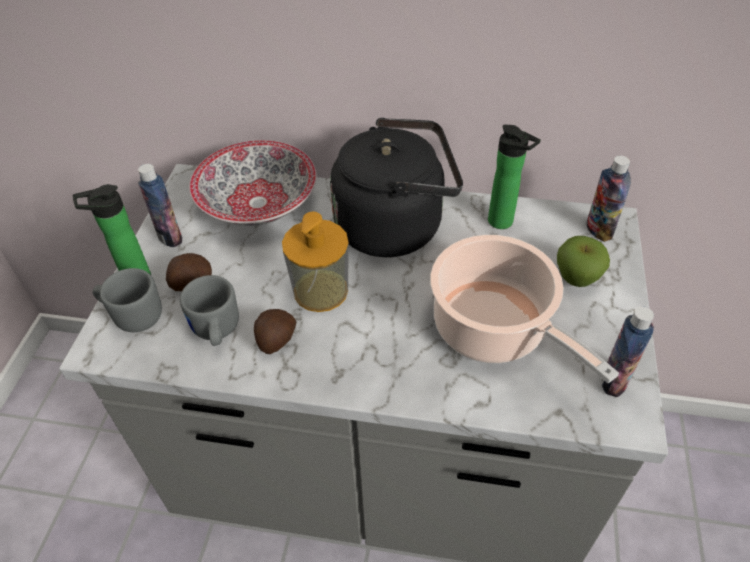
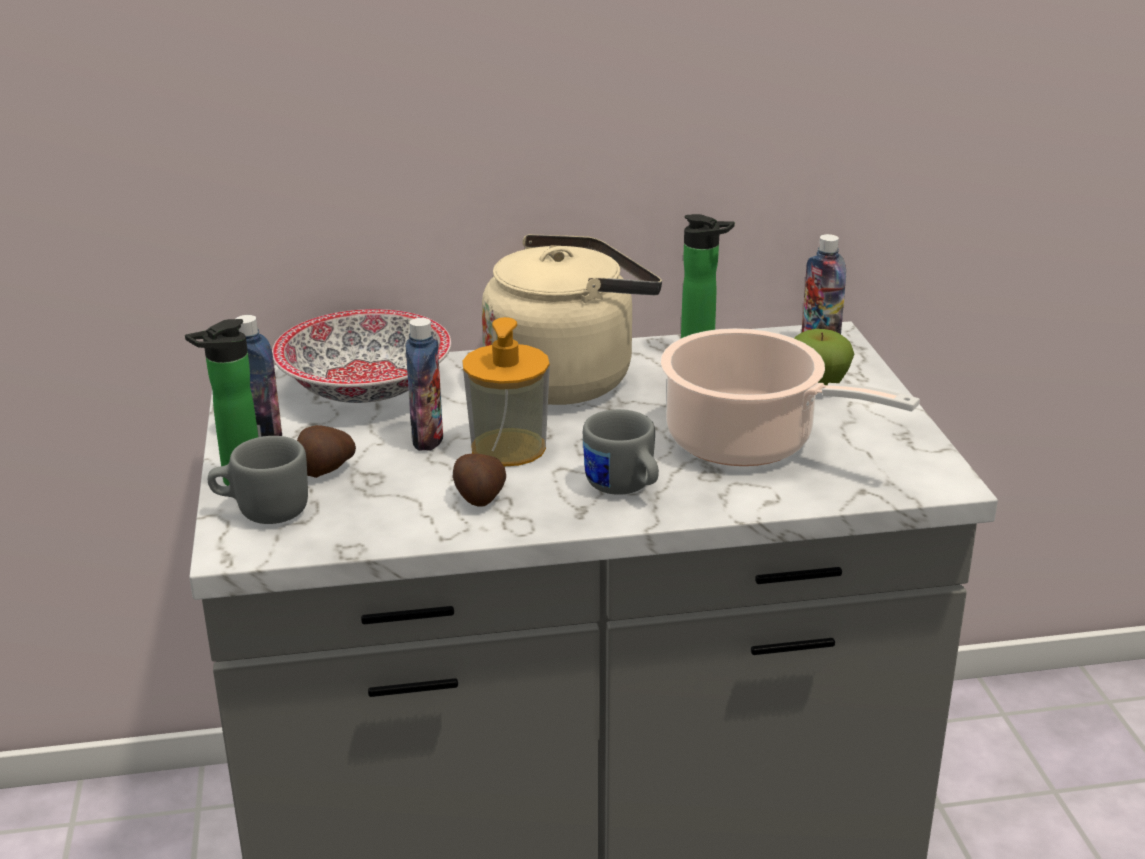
camera: 20 degrees left, 20 degrees down
grey mug [180,275,239,346] -> grey mug moved to [583,409,659,495]
black kettle [330,118,463,257] -> beige kettle [482,234,662,405]
bottle [601,306,654,397] -> bottle moved to [405,318,443,451]

